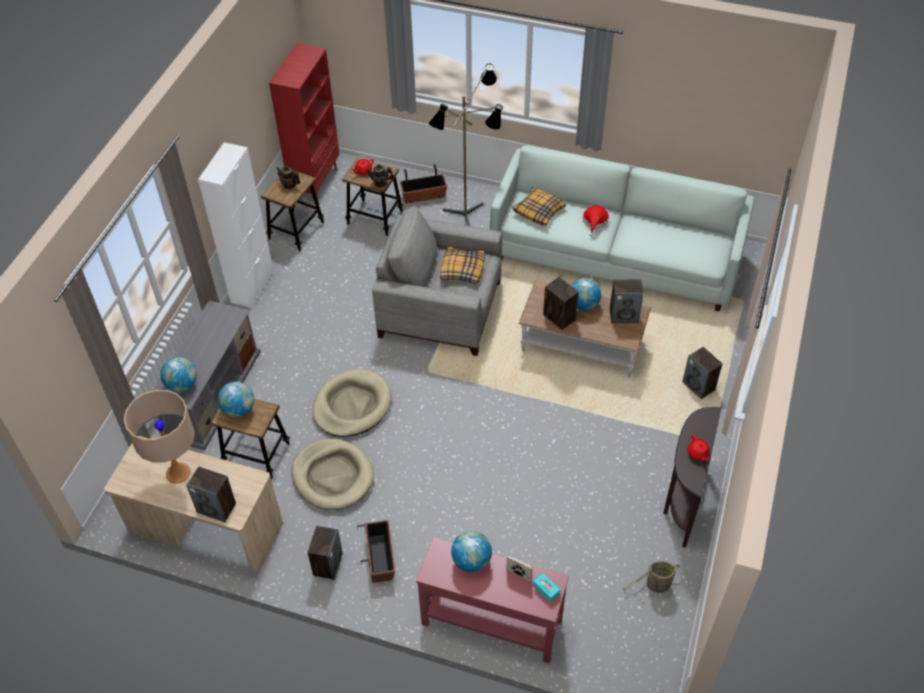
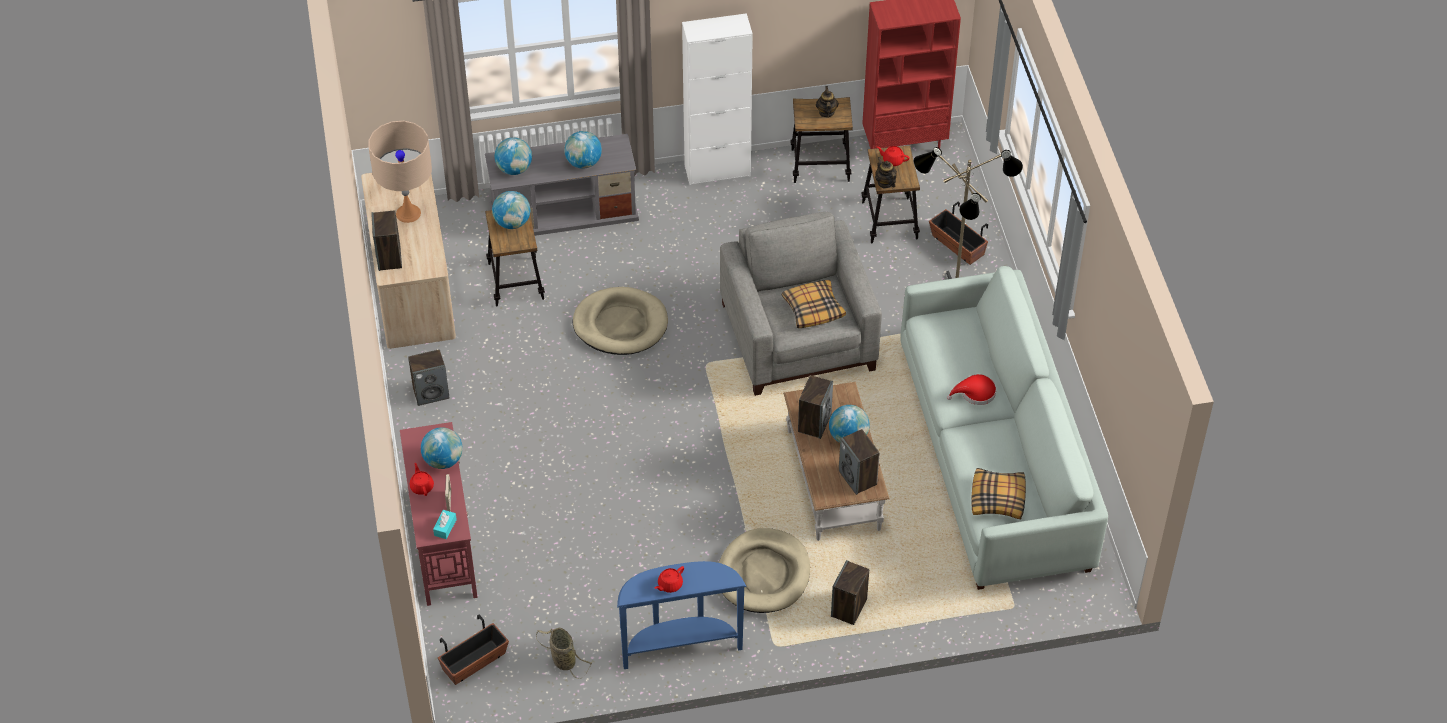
camera: 60 degrees right, 0 degrees up
beige dog bed [292,438,374,510] -> beige dog bed moved to [719,528,810,613]
planter [357,520,395,583] -> planter moved to [438,615,509,685]
pillow [513,187,566,226] -> pillow moved to [971,468,1026,519]
brown console table [663,407,722,547] -> blue console table [617,561,747,669]
none -> red teapot [409,463,434,496]
none -> globe [564,131,602,169]

